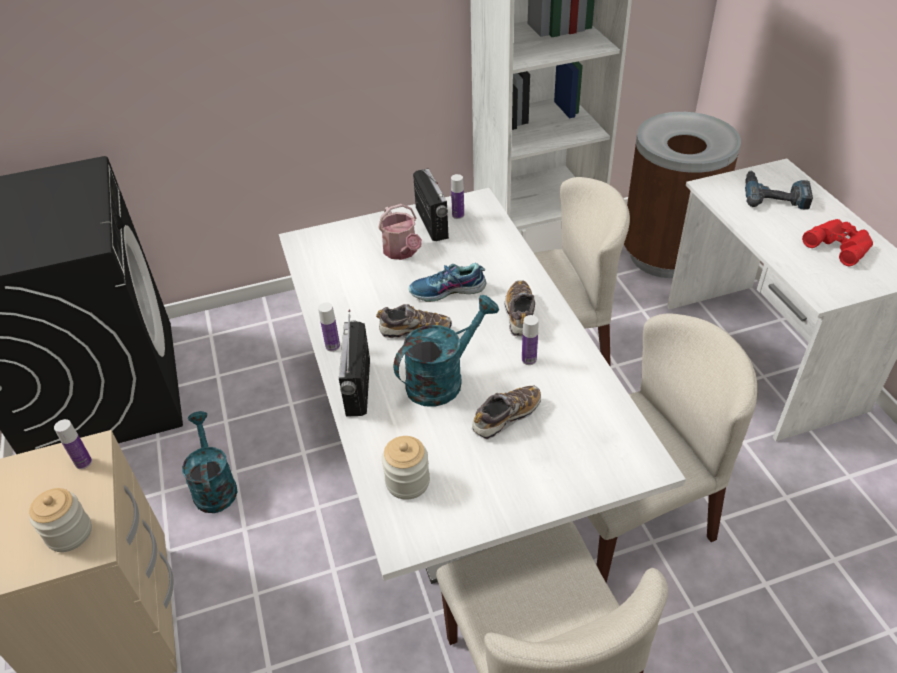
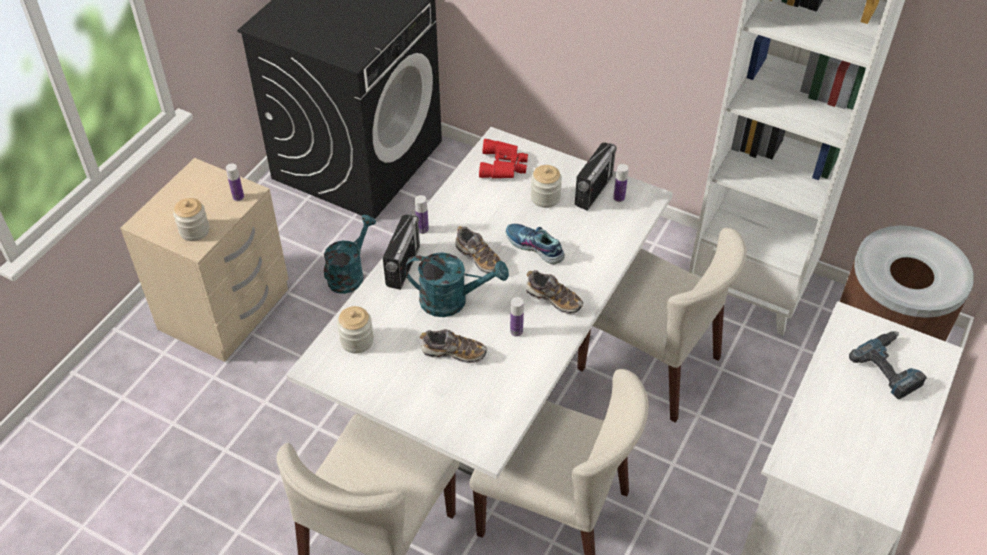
camera: 45 degrees right, 5 degrees up
radio [339,310,370,417] -> radio turned 150 degrees clockwise [383,214,420,290]
watering can [378,204,422,260] -> jar [531,165,562,208]
shoe [504,280,535,337] -> shoe turned 75 degrees clockwise [526,270,583,314]
red binoculars [802,219,873,267] -> red binoculars moved to [479,139,528,179]

